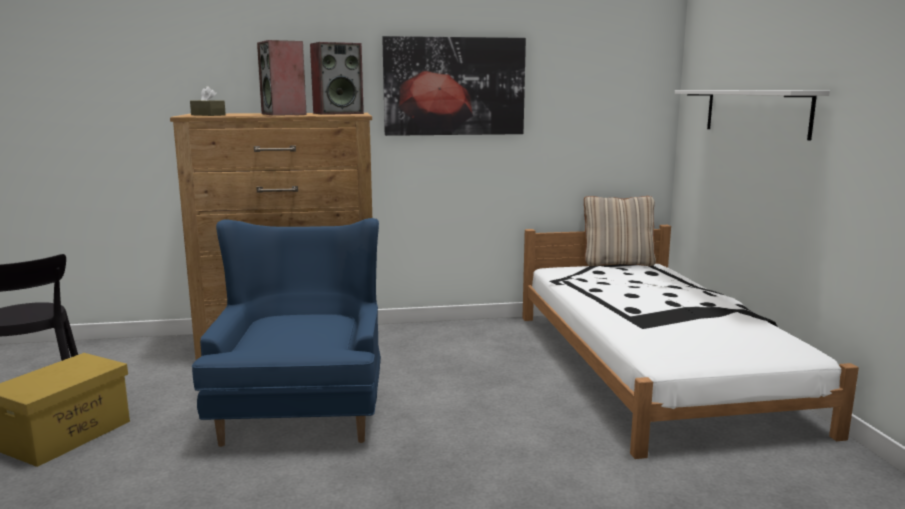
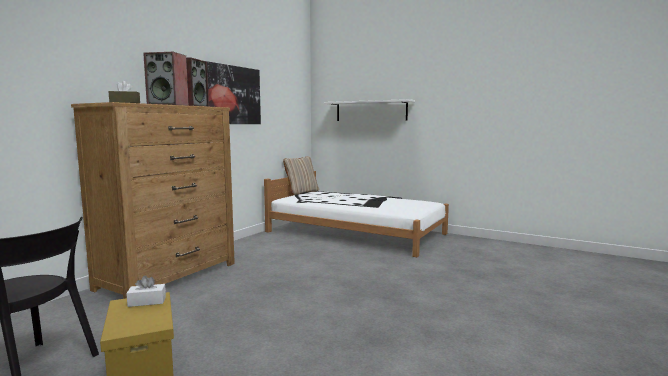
camera: 50 degrees left, 5 degrees down
blue armchair [191,218,381,447] -> none
none -> white tissue box [126,275,166,307]

